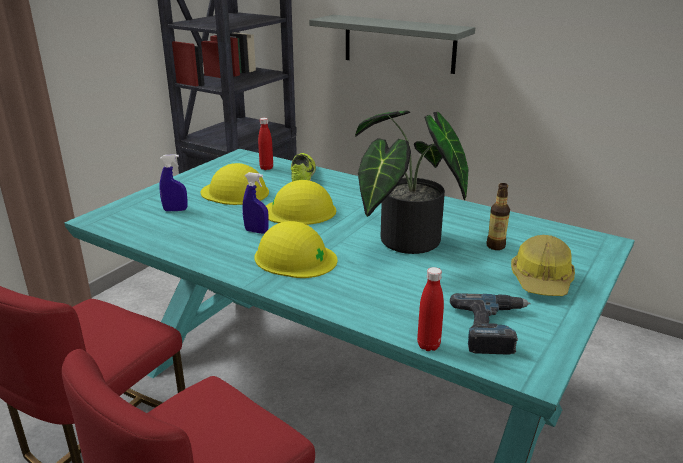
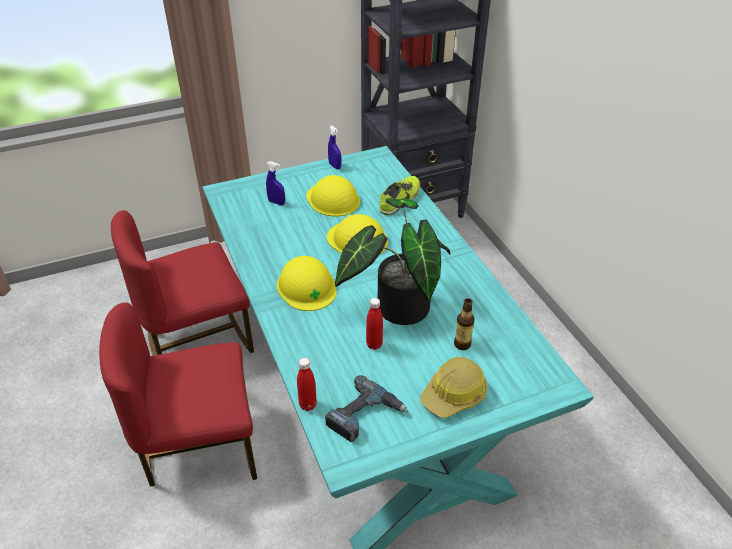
camera: 35 degrees right, 15 degrees up
blue spray bottle [242,172,269,234] -> blue spray bottle moved to [328,126,341,169]
red bottle [258,118,273,170] -> red bottle moved to [366,298,383,350]
grey shelf [309,15,475,74] -> none

